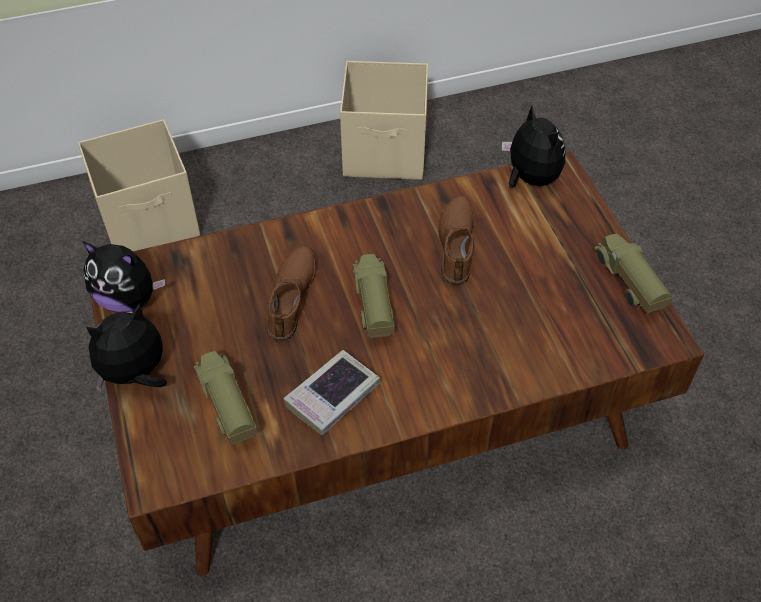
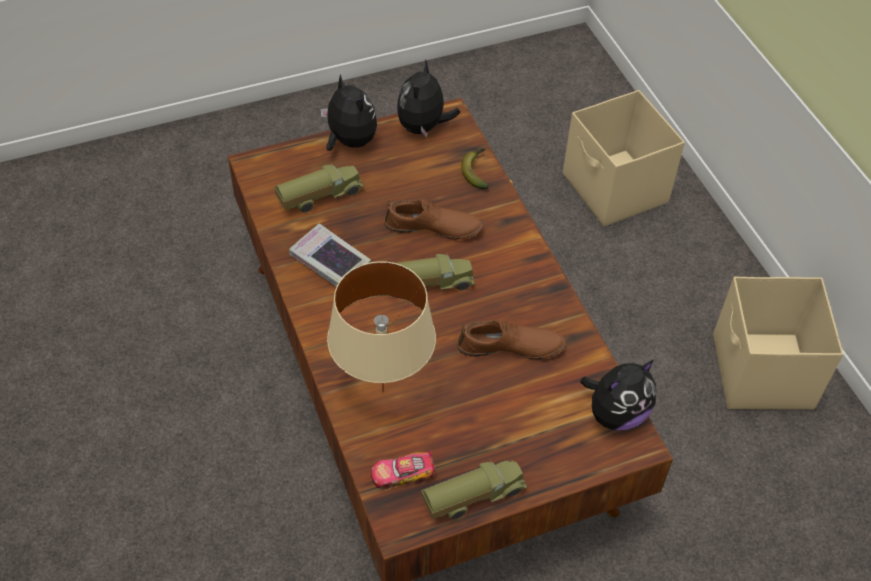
camera: 85 degrees right, 0 degrees up
none -> beige table lamp [327,261,436,392]
none -> toy car [371,450,435,489]
none -> banana [461,148,488,189]

